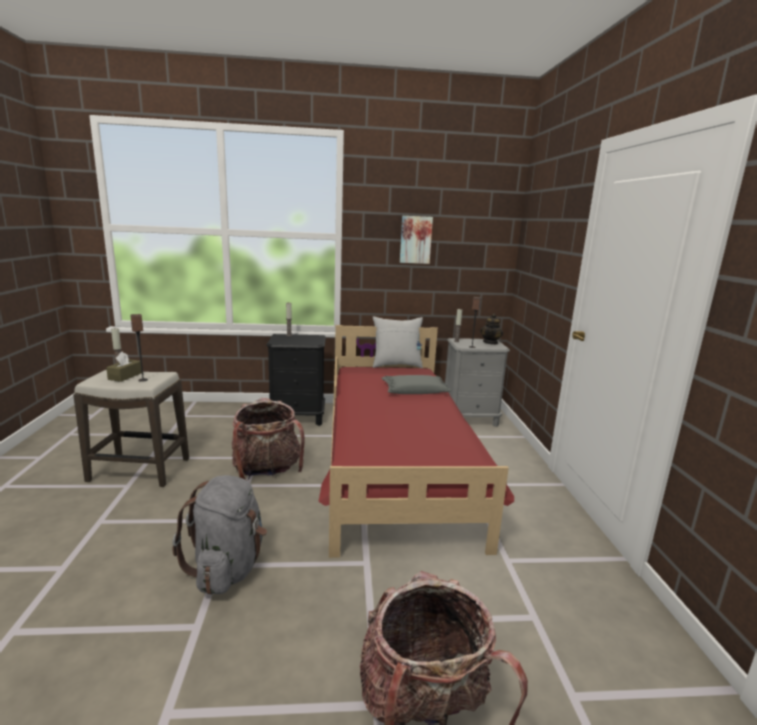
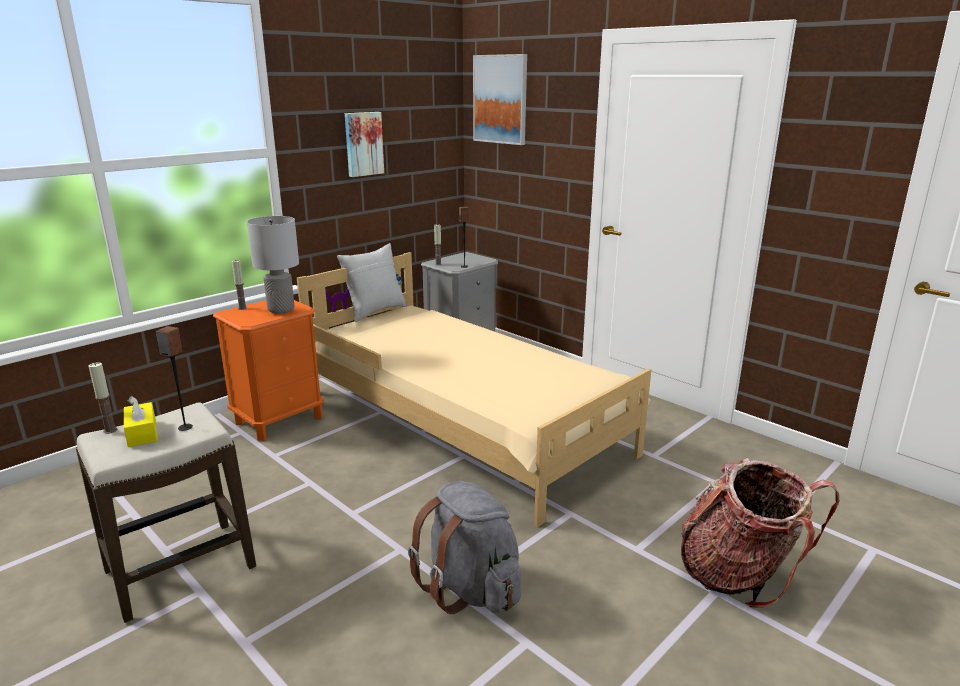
camera: 40 degrees left, 5 degrees up
brown tissue box [106,351,142,382] -> yellow tissue box [124,396,157,447]
backpack [232,398,305,481] -> none
black nightstand [266,334,326,426] -> orange nightstand [213,300,324,441]
red bed [318,325,514,558] -> beige bed [297,252,652,527]
grey pillow [381,375,451,394] -> none
teapot [480,313,503,345] -> none
none -> grey table lamp [247,216,299,314]
none -> picture [473,54,527,145]

